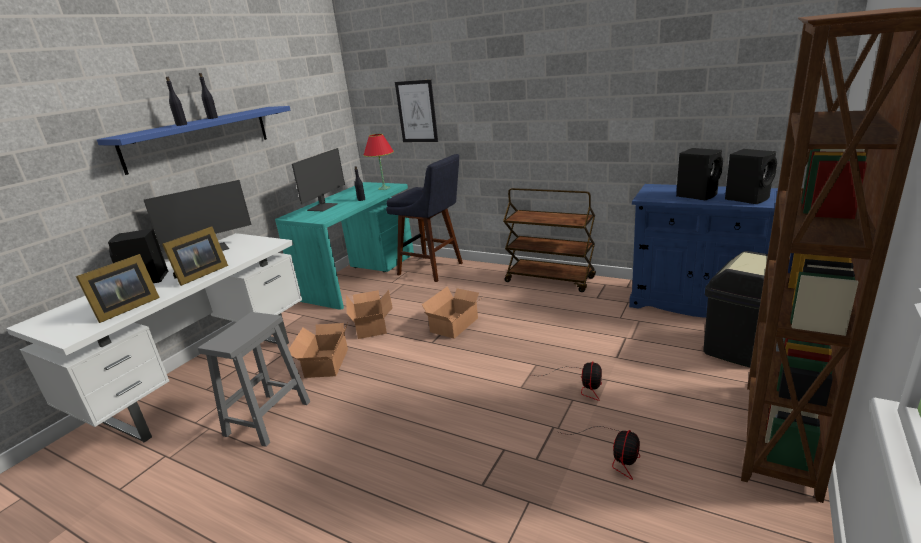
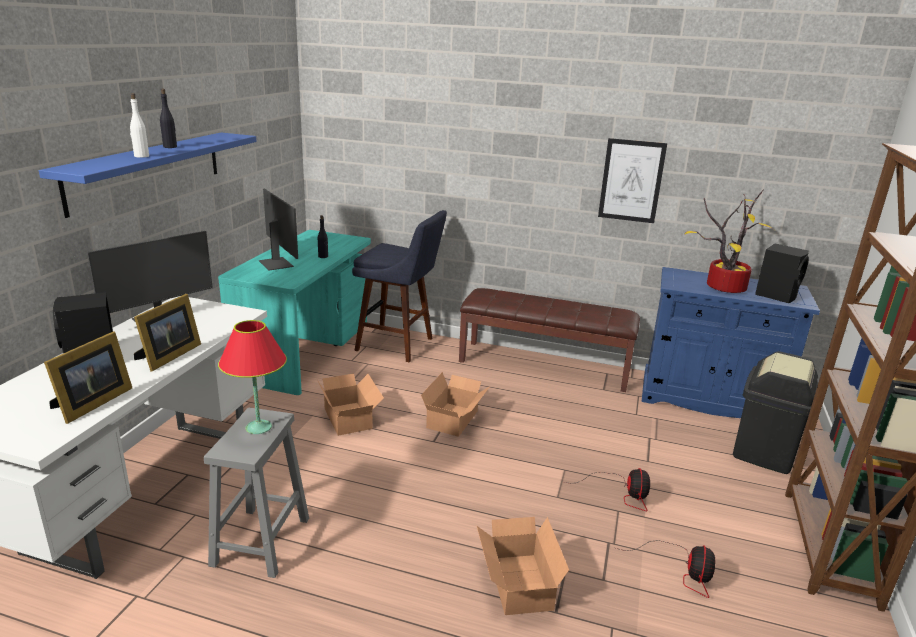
camera: 15 degrees left, 0 degrees up
black bottle [165,77,187,126] -> white bottle [130,93,149,158]
cardboard box [289,322,348,378] -> cardboard box moved to [477,517,569,615]
monitor [292,148,345,211] -> monitor turned 45 degrees counterclockwise [259,189,298,271]
red table lamp [363,134,394,190] -> red table lamp moved to [218,320,287,434]
picture [395,80,438,142] -> picture moved to [598,138,667,223]
brown cart [503,188,596,292] -> brown bench [459,288,640,392]
black speaker [676,148,723,200] -> potted plant [685,189,773,293]

